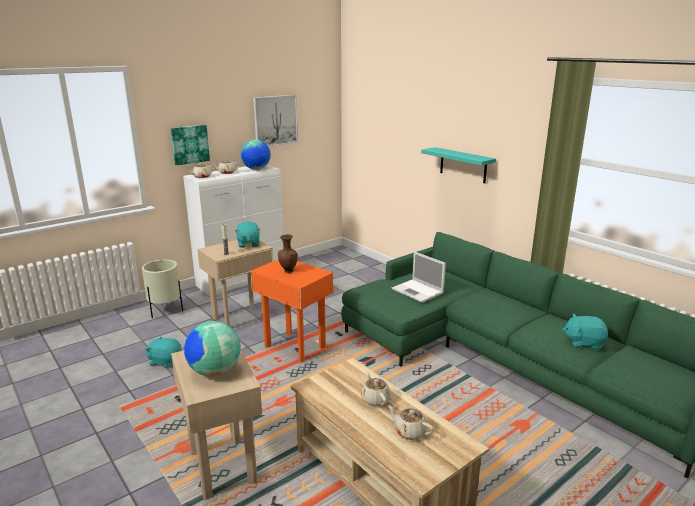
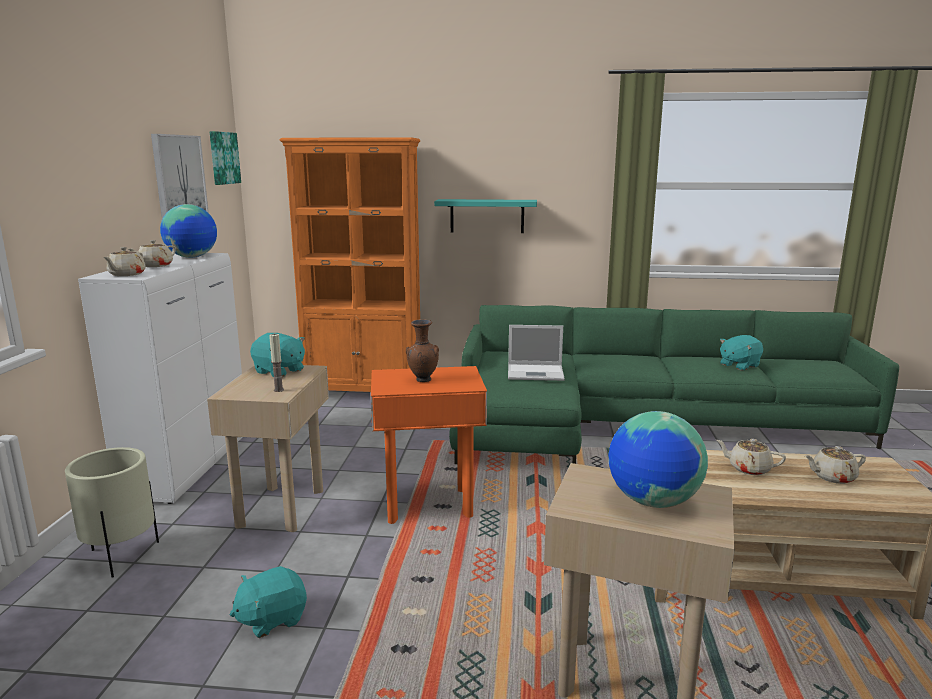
camera: 45 degrees left, 5 degrees down
picture [171,125,210,165] -> picture moved to [210,131,241,185]
none -> orange bookcase [280,137,420,392]

